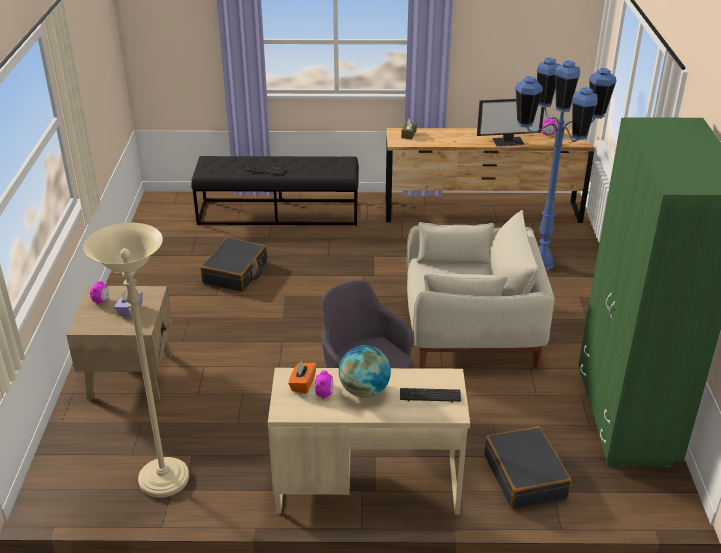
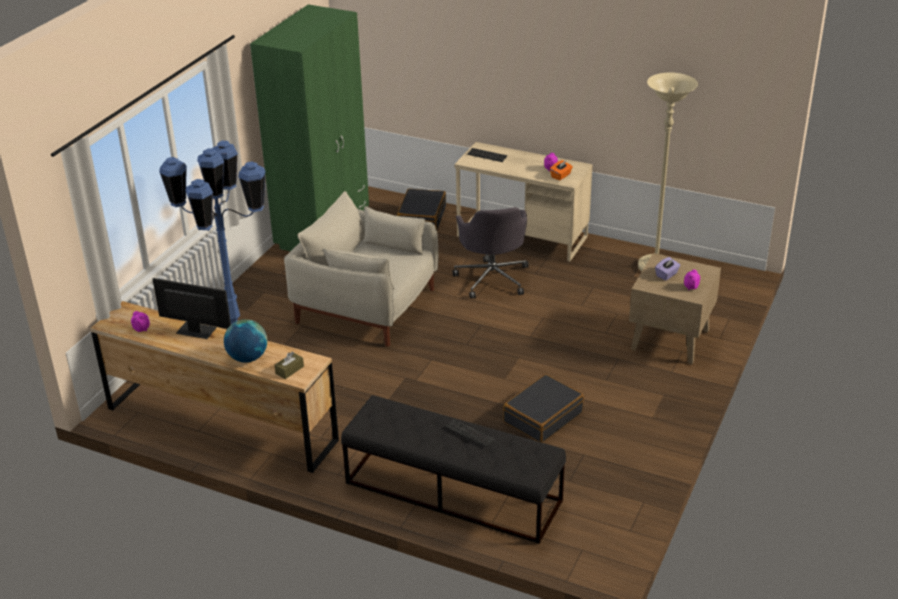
camera: 155 degrees left, 0 degrees up
globe [339,345,391,398] -> globe moved to [224,319,267,363]

